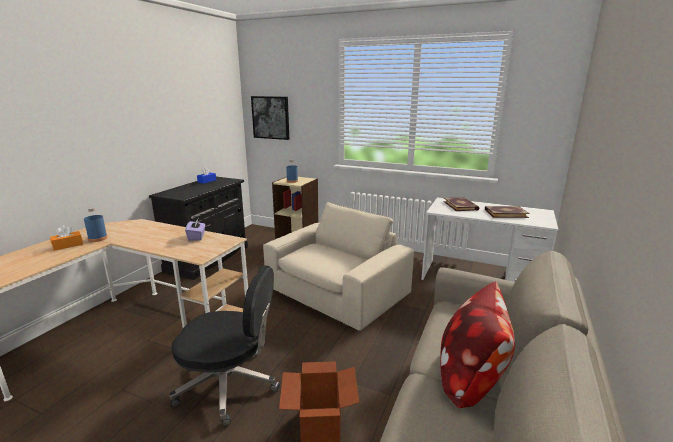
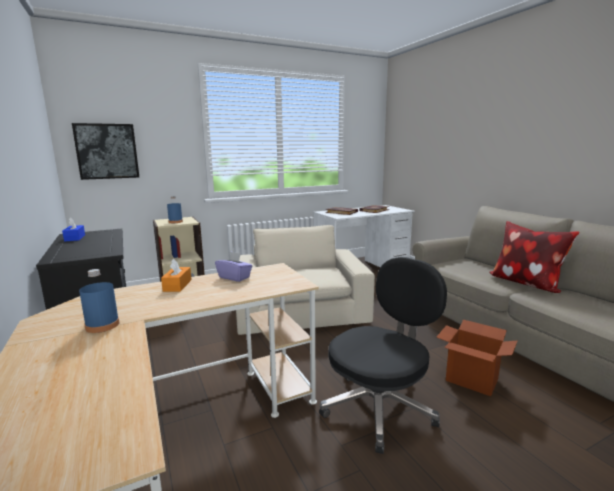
camera: 50 degrees left, 5 degrees down
orange tissue box [50,225,83,251] -> orange tissue box moved to [161,259,192,292]

